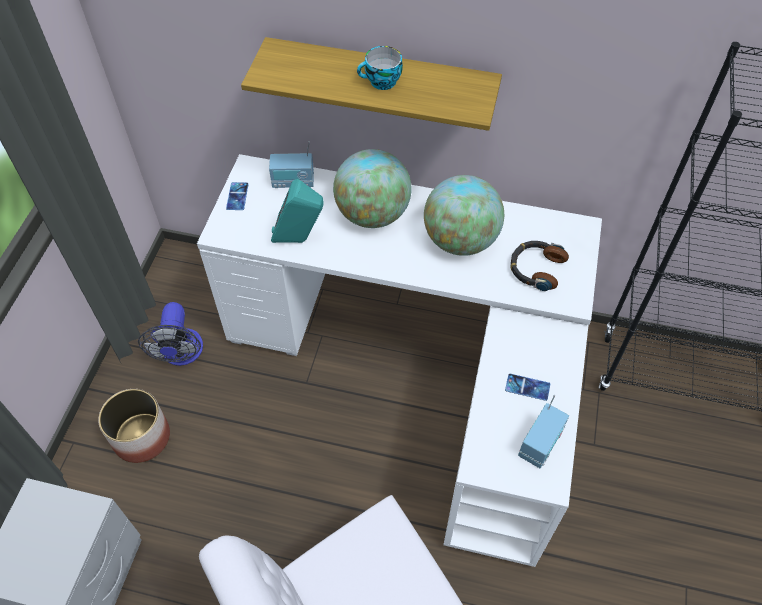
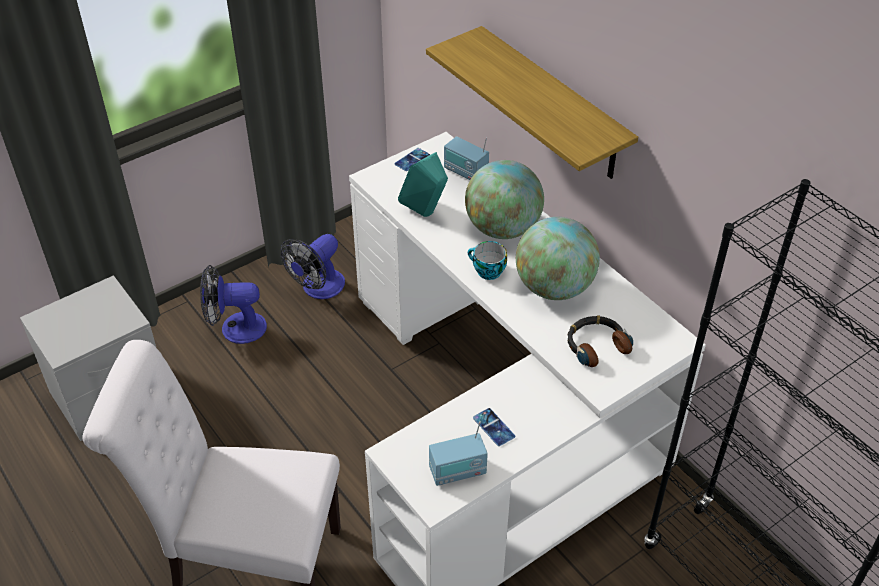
camera: 40 degrees right, 10 degrees down
planter [98,389,170,463] -> fan [200,265,267,344]
cup [357,46,403,90] -> cup moved to [468,241,507,280]

